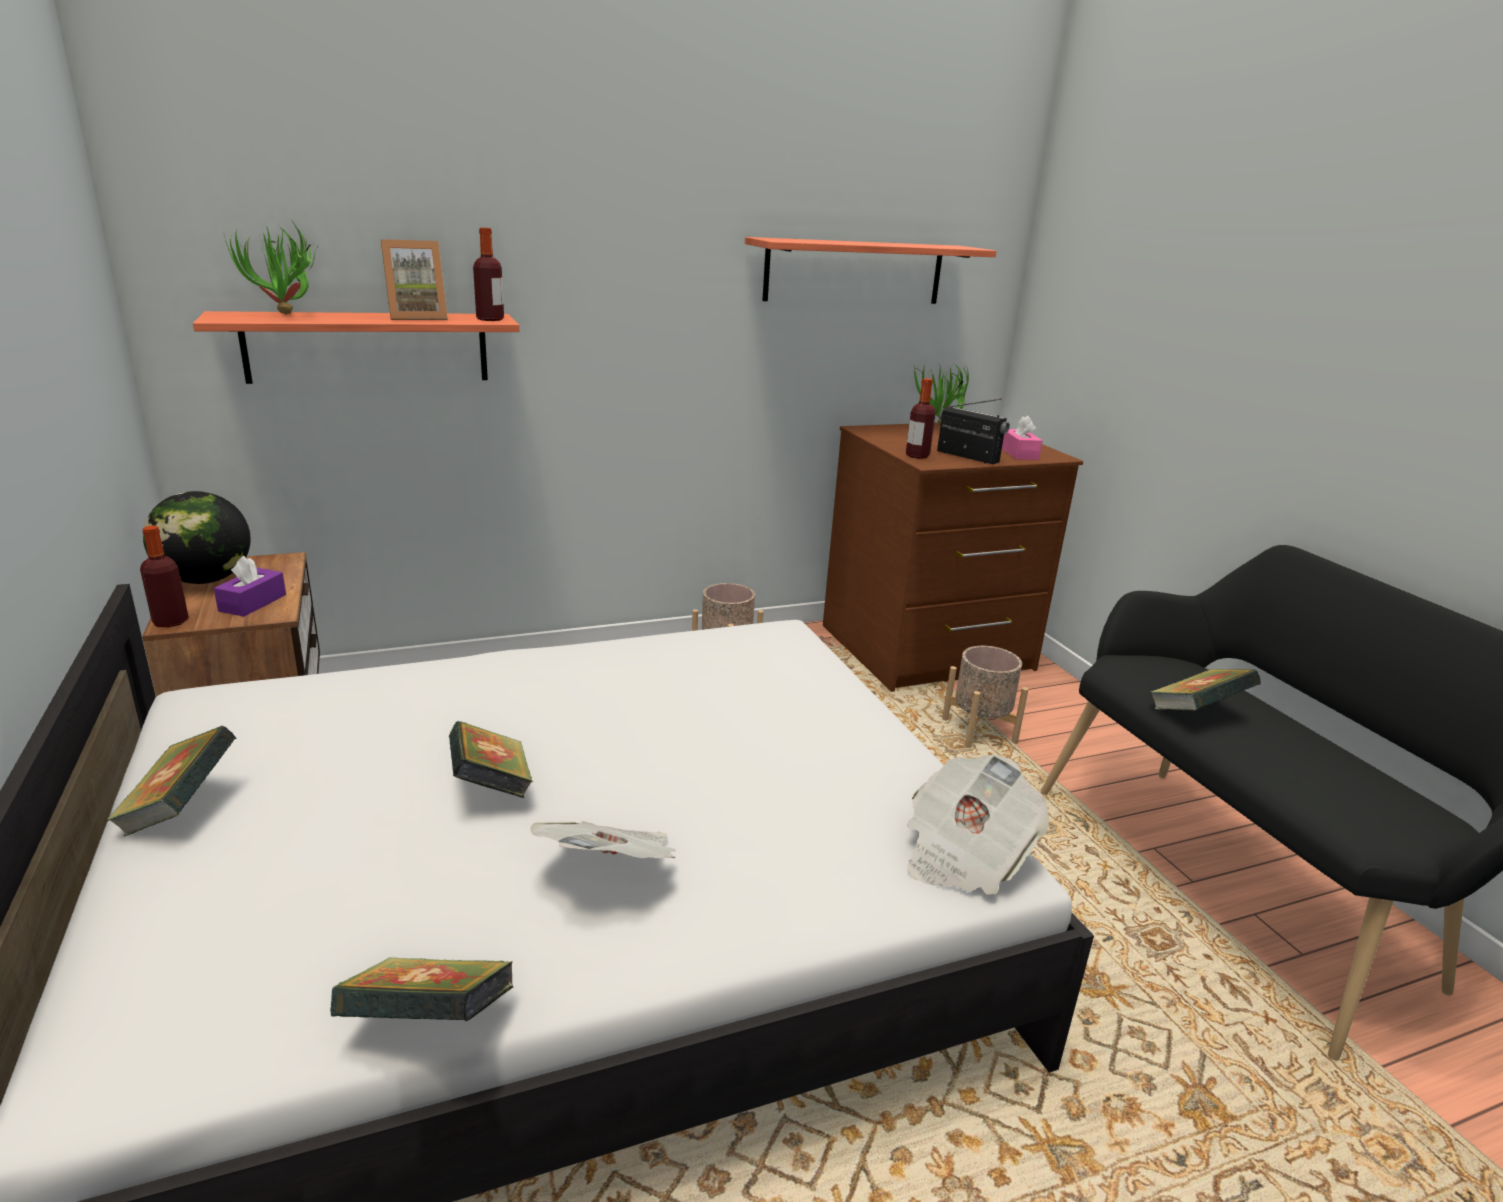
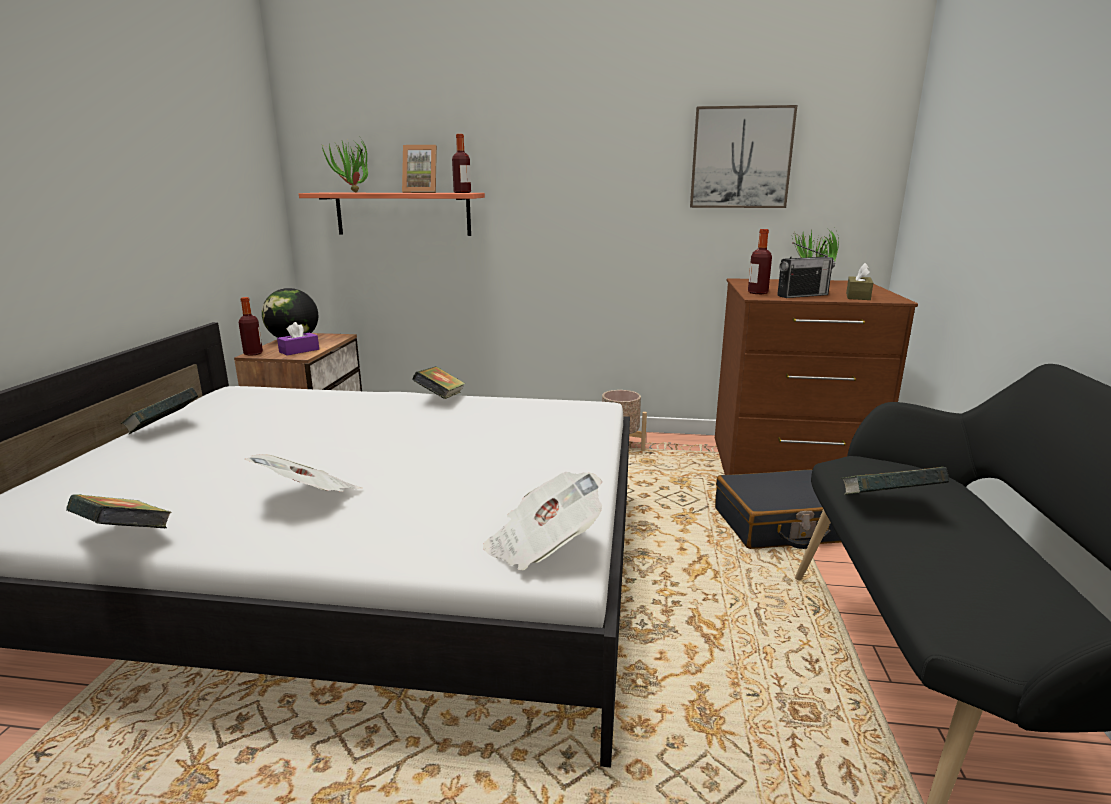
camera: 30 degrees right, 5 degrees down
book [449,721,533,798] -> book moved to [412,366,466,399]
shelf [745,237,997,304] -> picture [690,105,798,208]
radio [937,398,1010,464] -> radio turned 90 degrees clockwise [777,242,835,298]
beige planter [942,646,1029,748] -> black suitcase [715,469,841,549]
pink tissue box [1002,415,1043,460] -> brown tissue box [846,263,873,300]

